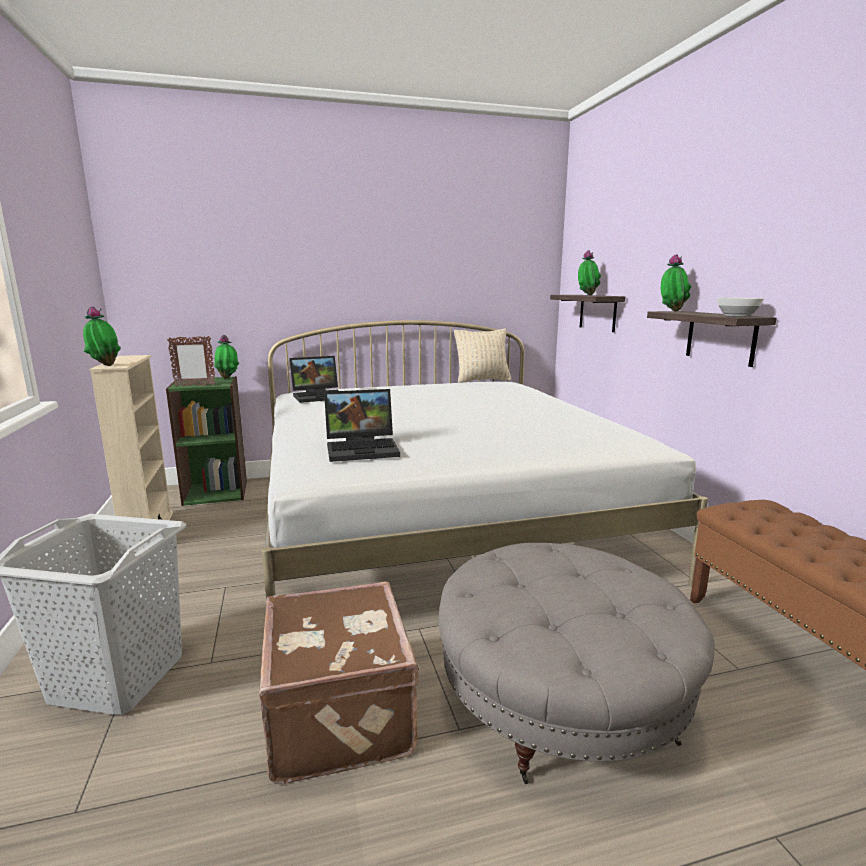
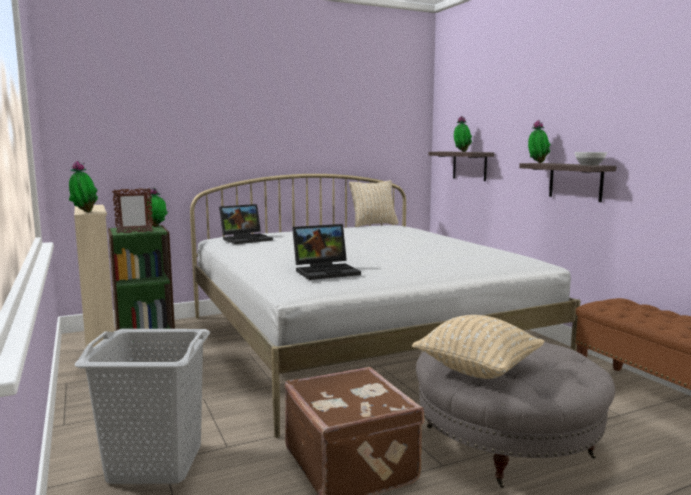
camera: 10 degrees left, 5 degrees down
none -> beige pillow [412,315,545,379]

